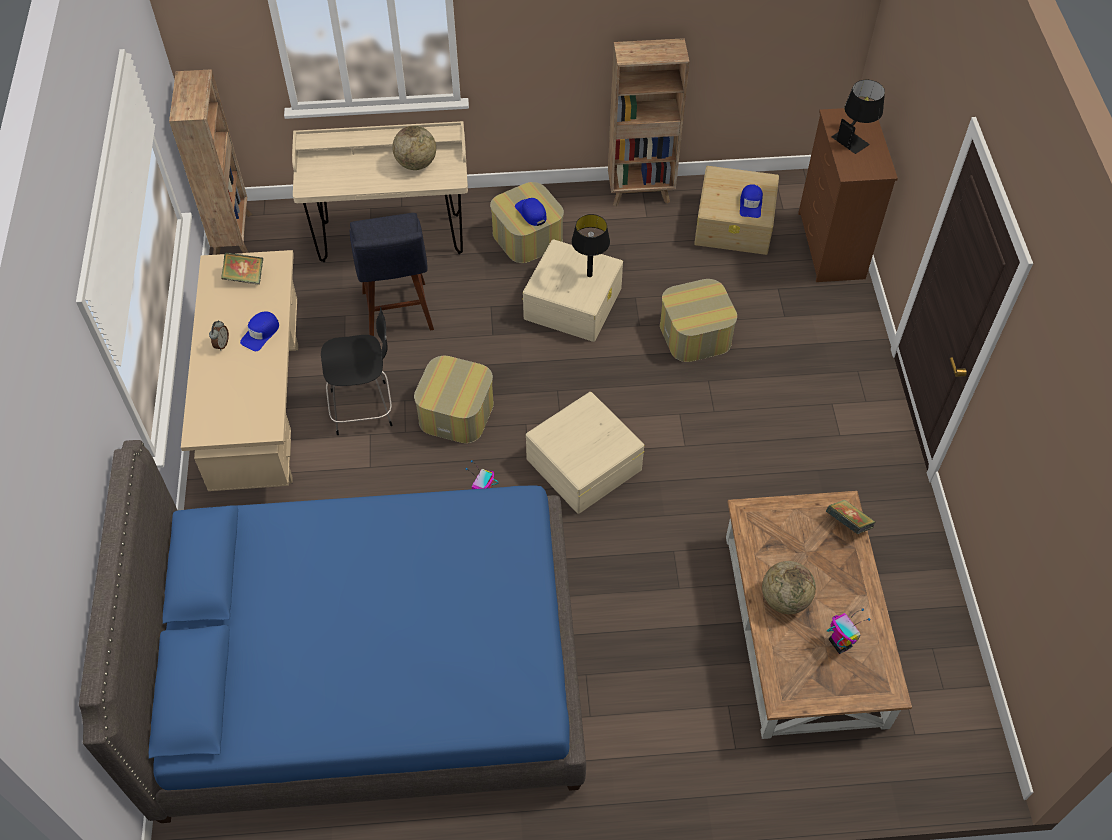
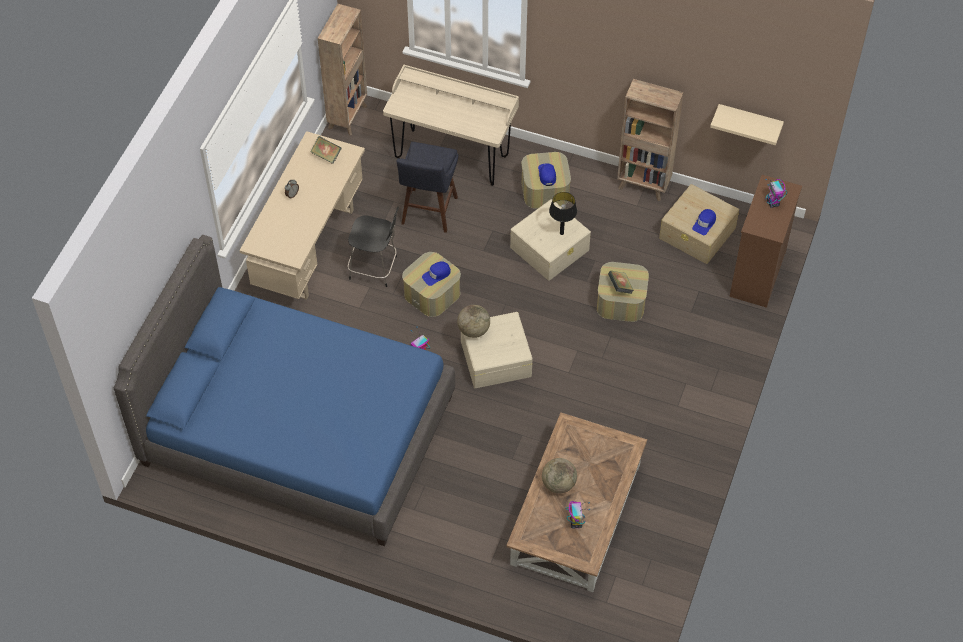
camera: 25 degrees right, 0 degrees up
blue cap [240,311,279,351] -> blue cap moved to [422,261,451,286]
globe [392,126,436,170] -> globe moved to [457,305,490,338]
book [826,500,876,534] -> book moved to [608,271,634,294]
black table lamp [831,80,885,154] -> toy robot [765,179,787,208]
none -> beige shelf [710,104,784,145]

